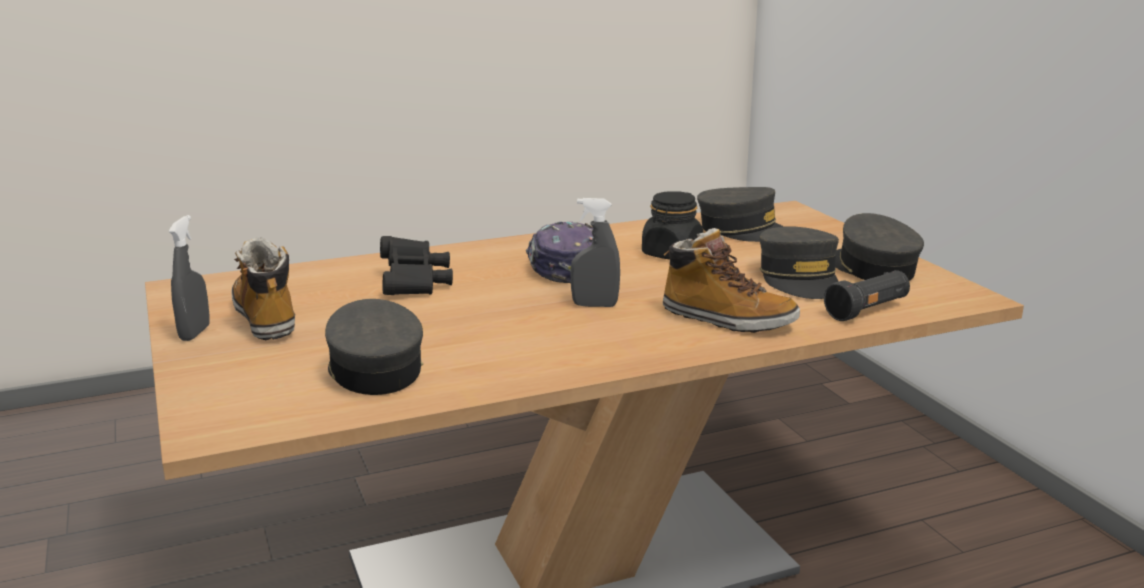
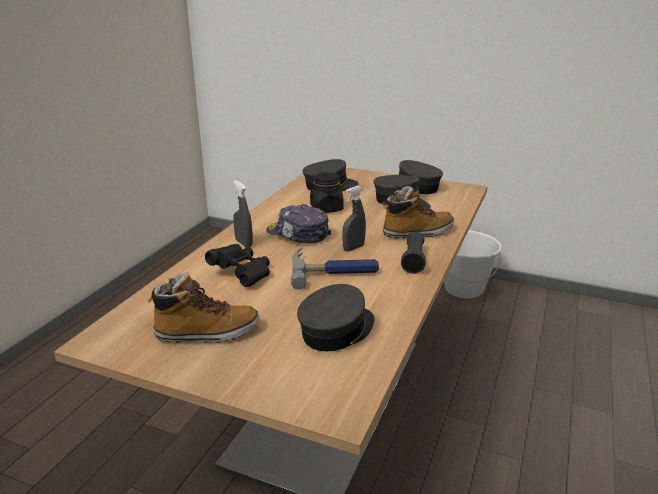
camera: 45 degrees left, 5 degrees up
grey spray bottle [169,215,210,341] -> grey spray bottle moved to [233,180,253,247]
boot [231,237,295,340] -> boot turned 150 degrees clockwise [147,272,260,343]
grey cap [325,299,423,395] -> grey cap turned 105 degrees clockwise [297,284,374,351]
black flashlight [824,270,910,321] -> black flashlight moved to [401,232,426,274]
none -> hammer [291,248,379,290]
none -> white bucket [444,231,502,298]

